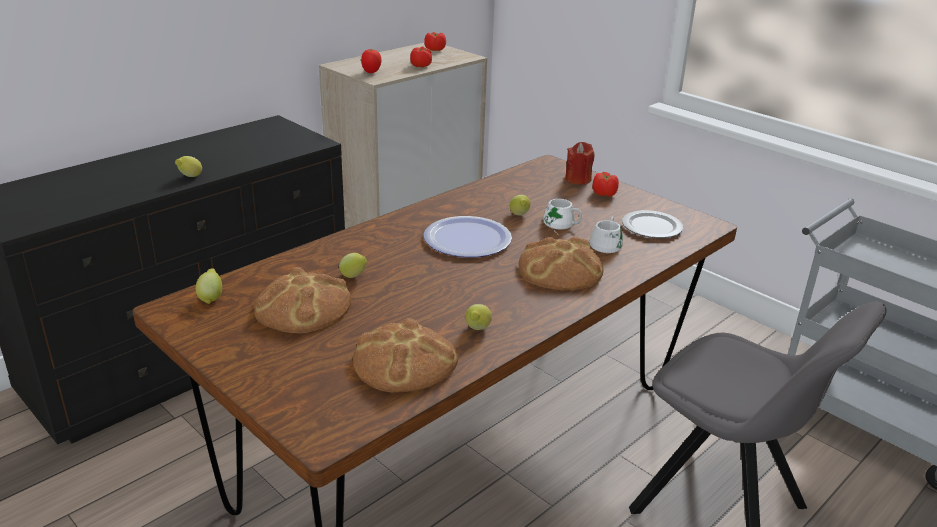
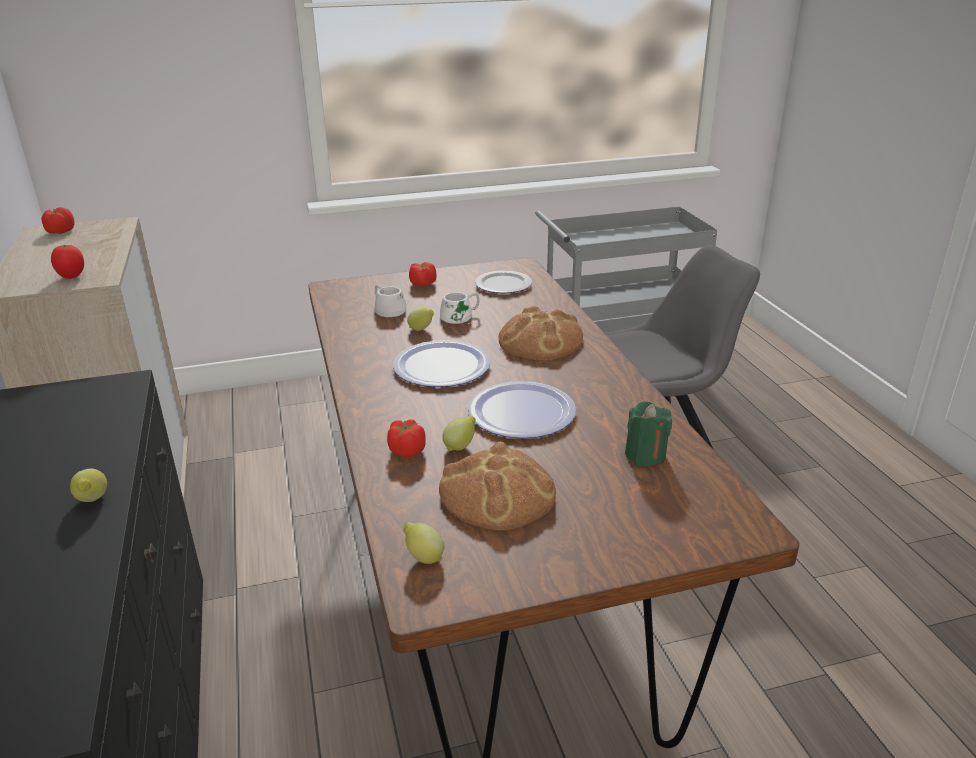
camera: 60 degrees left, 0 degrees up
bread [353,318,458,392] -> green candle [625,401,672,466]
tomato [410,47,432,68] -> tomato moved to [387,420,426,457]
lemon [465,304,492,330] -> none
red candle [565,142,595,184] -> none
white mug [590,216,632,253] -> white mug moved to [375,285,406,317]
none -> plate [468,381,576,438]

